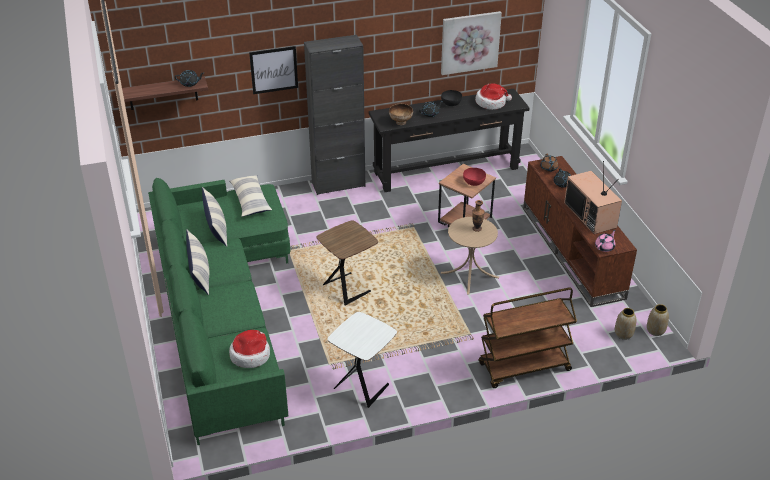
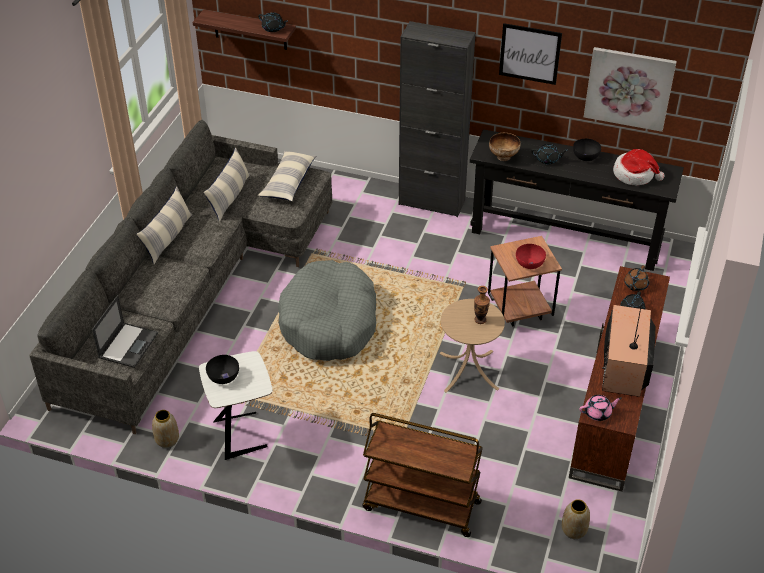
camera: 35 degrees right, 5 degrees up
green sofa [148,178,290,445] -> grey sofa [29,119,332,434]
hat [229,330,270,368] -> laptop [92,295,158,368]
picture [249,46,298,94] -> picture moved to [499,23,562,85]
brown side table [317,220,378,305] -> grey dog bed [278,260,376,361]
vase [647,304,669,336] -> vase moved to [152,410,179,448]
none -> black bowl [206,355,239,384]

